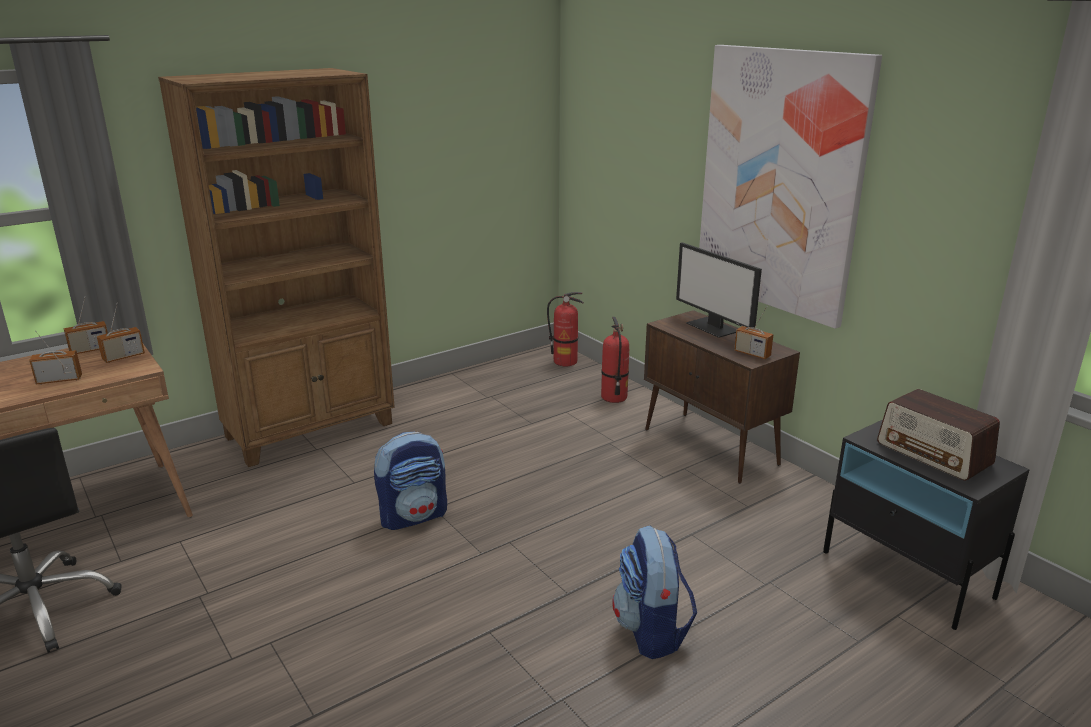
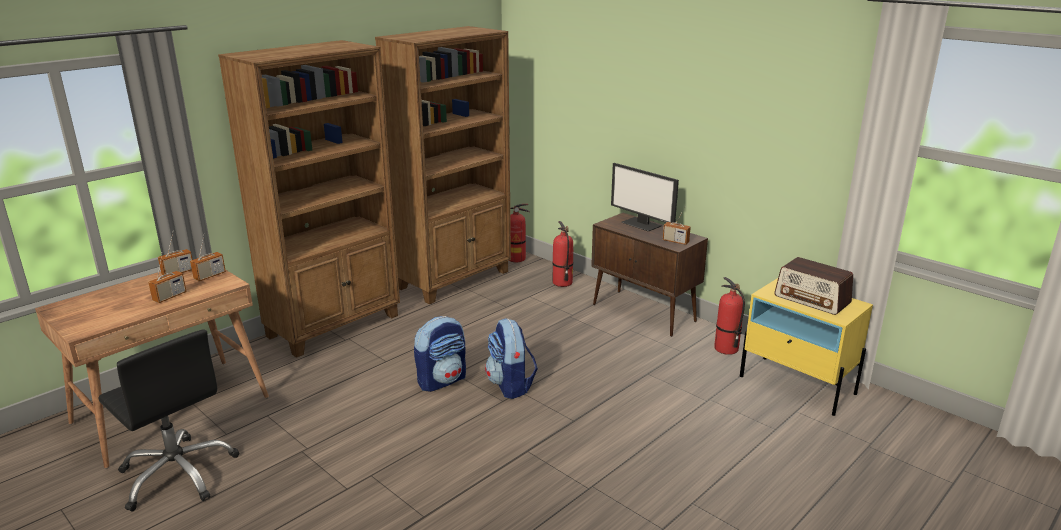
camera: 10 degrees left, 0 degrees up
radio [29,330,82,385] -> radio turned 150 degrees clockwise [148,255,187,303]
backpack [612,525,697,659] -> backpack moved to [485,318,538,399]
picture [699,45,882,329] -> none
black nightstand [823,420,1030,630] -> yellow nightstand [740,278,873,416]
none -> brown bookcase [375,26,511,304]
none -> fire extinguisher [714,277,745,355]

